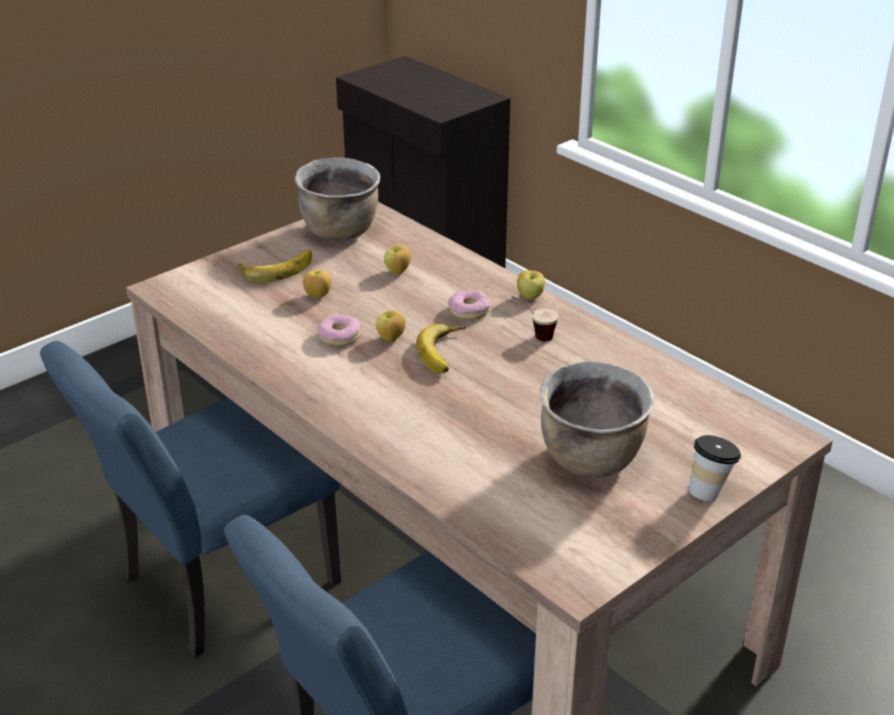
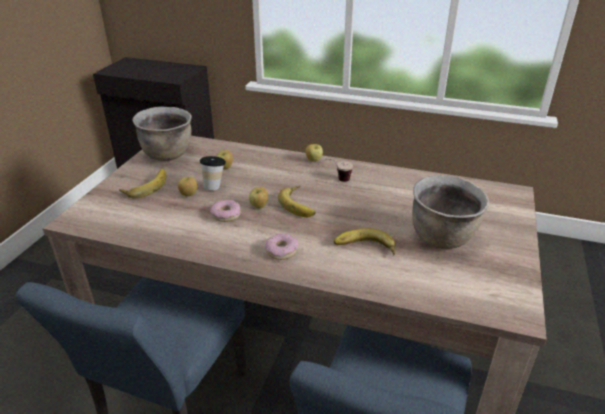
camera: 30 degrees left, 0 degrees up
donut [448,290,491,320] -> donut moved to [265,233,298,260]
cup [689,435,741,501] -> cup moved to [200,156,226,190]
none -> banana [334,228,396,255]

